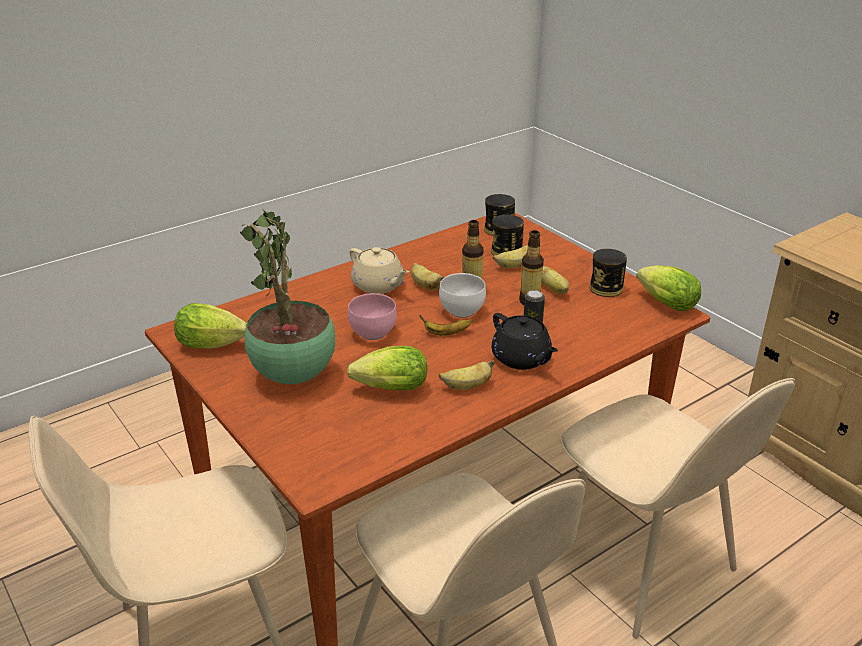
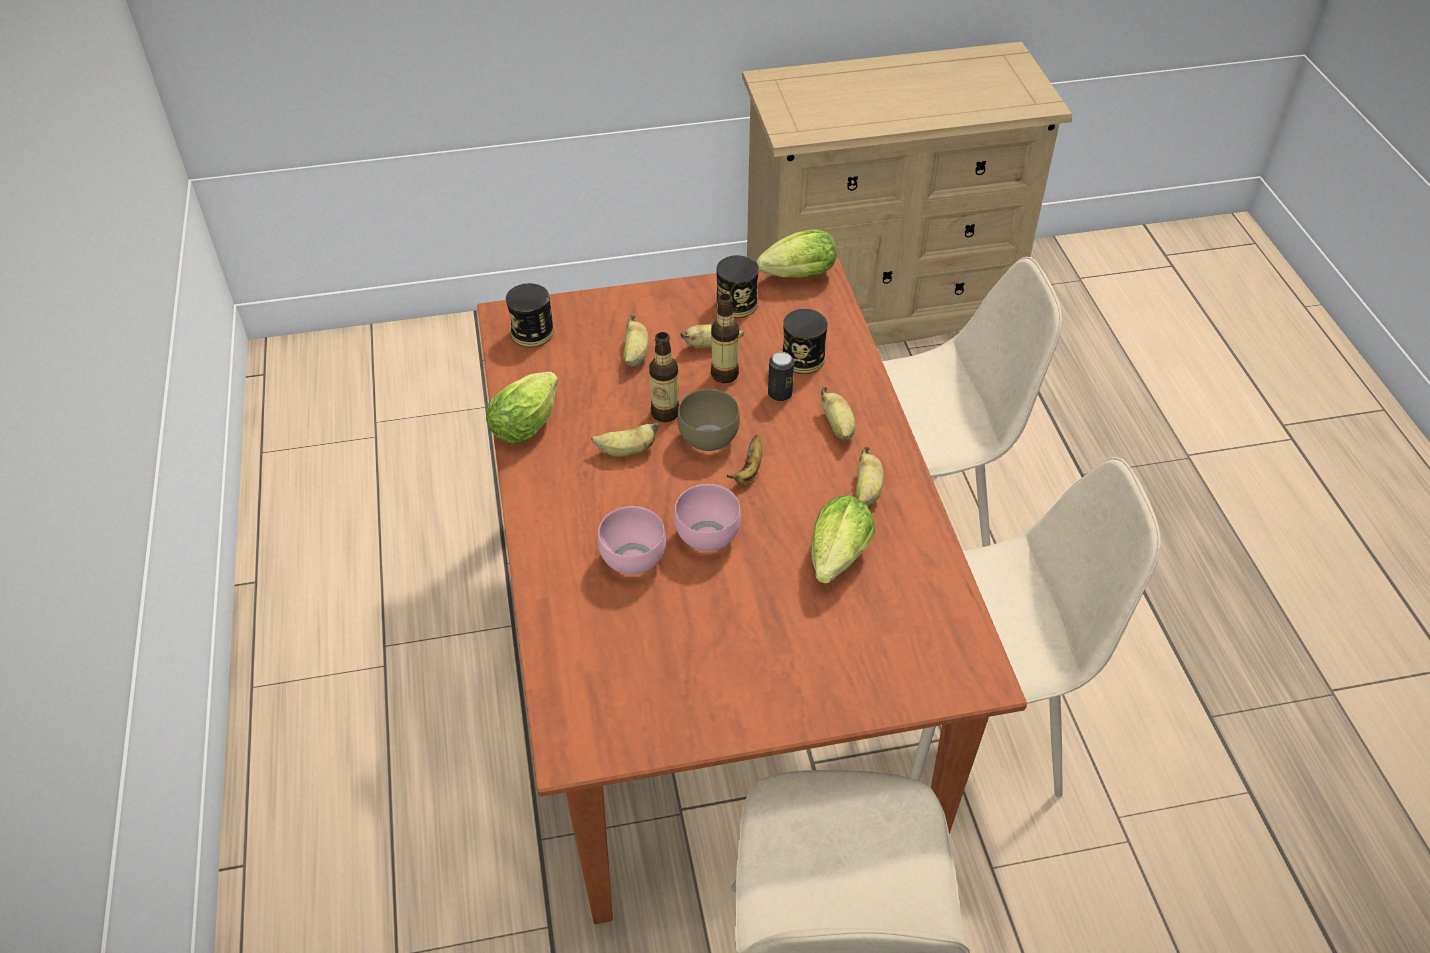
camera: 65 degrees left, 15 degrees up
lettuce [174,303,247,349] -> lettuce moved to [486,372,558,444]
potted plant [240,209,335,384] -> none
beige teapot [350,247,409,294] -> none
white bowl [439,273,486,318] -> brown bowl [677,389,740,451]
can [491,215,524,256] -> can moved to [782,309,828,374]
black teapot [491,313,558,370] -> banana [821,387,856,440]
none -> pink bowl [598,506,666,575]

